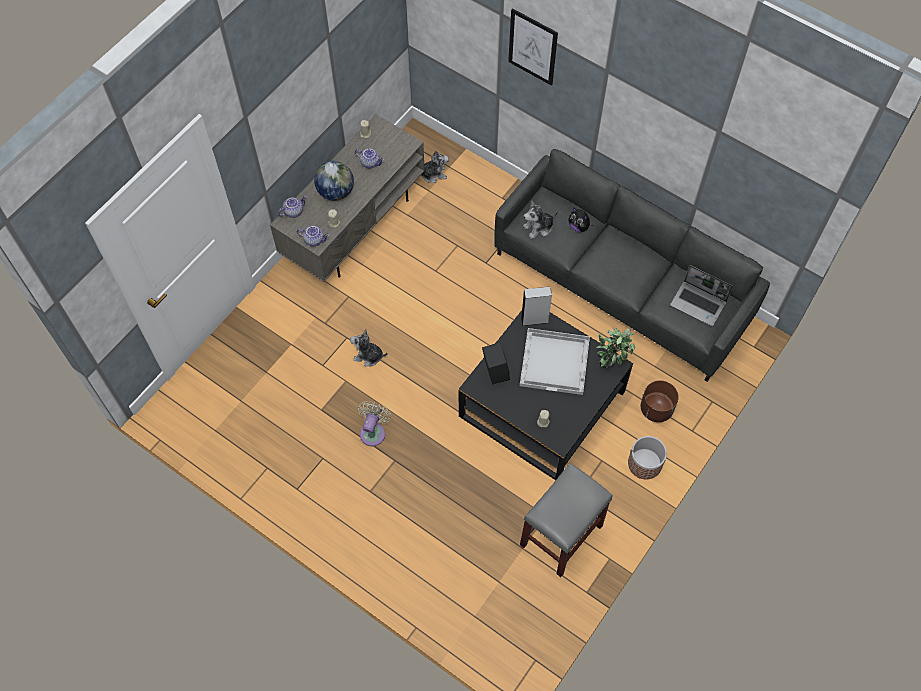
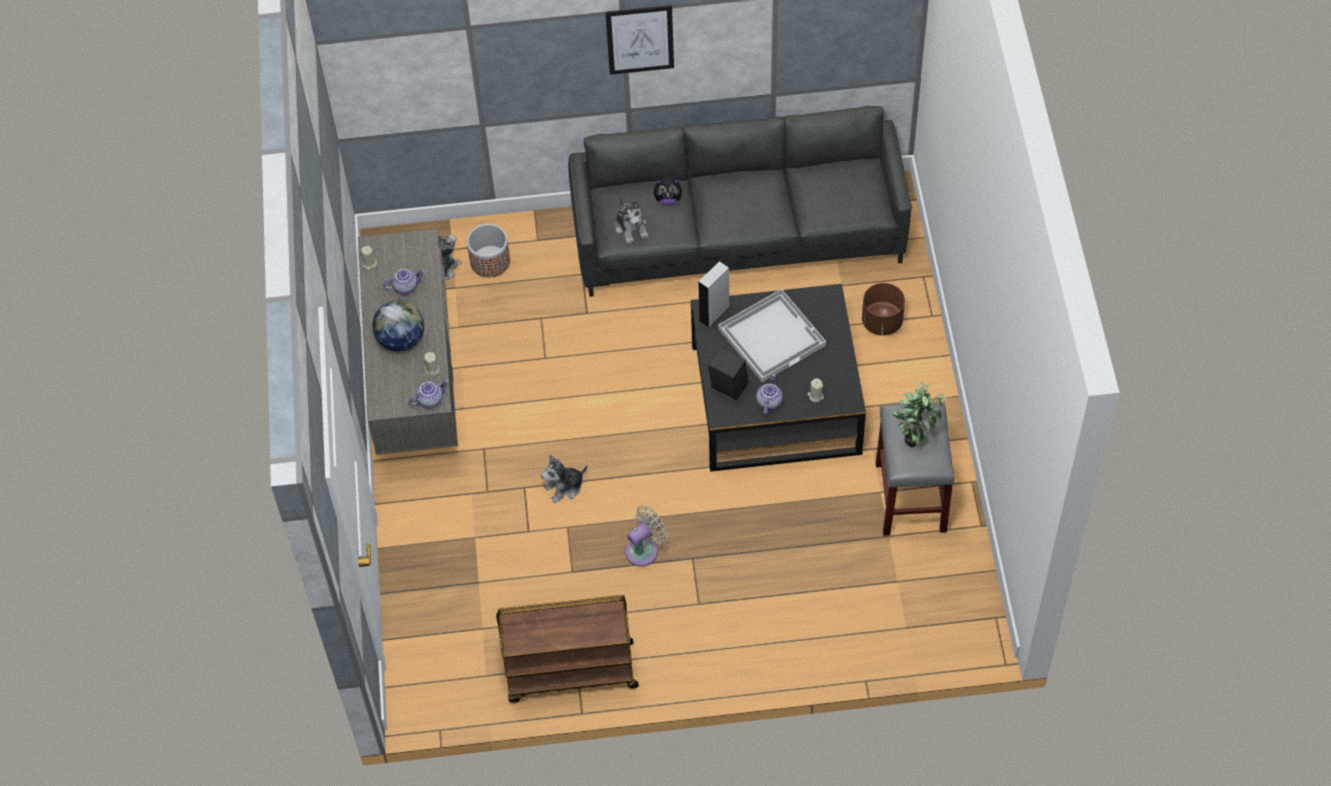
camera: 40 degrees left, 5 degrees down
teapot [278,195,307,218] -> teapot moved to [756,374,783,415]
beige fan [358,401,391,446] -> beige fan turned 75 degrees clockwise [625,505,668,567]
picture [508,8,558,86] -> picture moved to [605,5,674,75]
plush toy [523,200,558,239] -> plush toy turned 45 degrees counterclockwise [615,197,648,244]
potted plant [596,328,635,368] -> potted plant moved to [892,382,947,447]
planter [628,436,667,480] -> planter moved to [467,224,510,278]
laptop [670,265,733,326] -> none
none -> brown cart [496,595,639,703]

